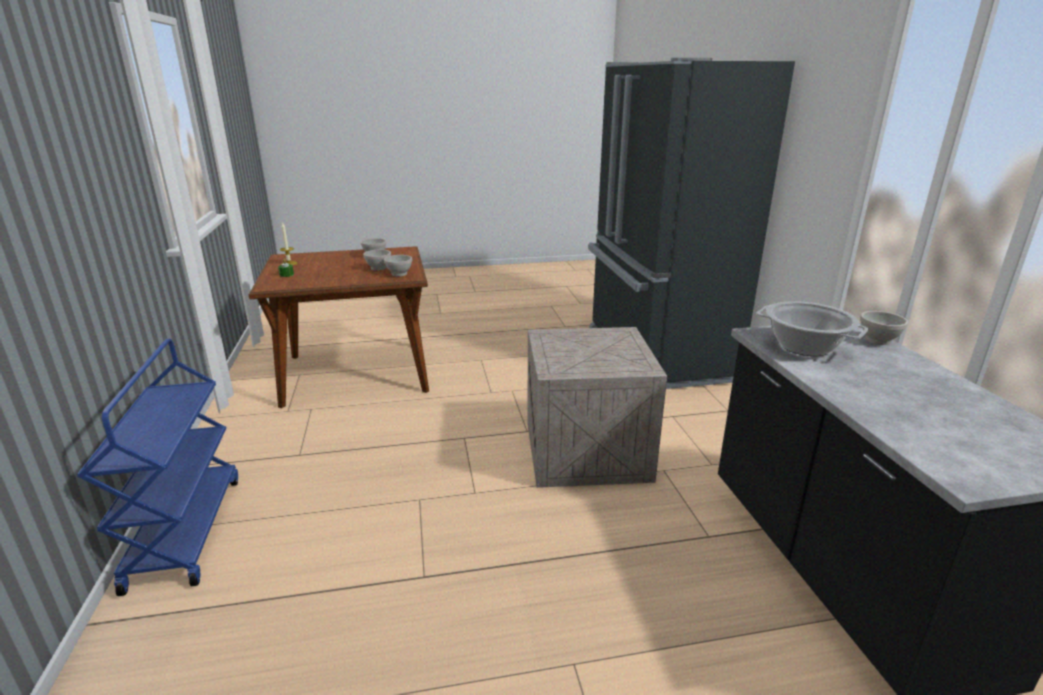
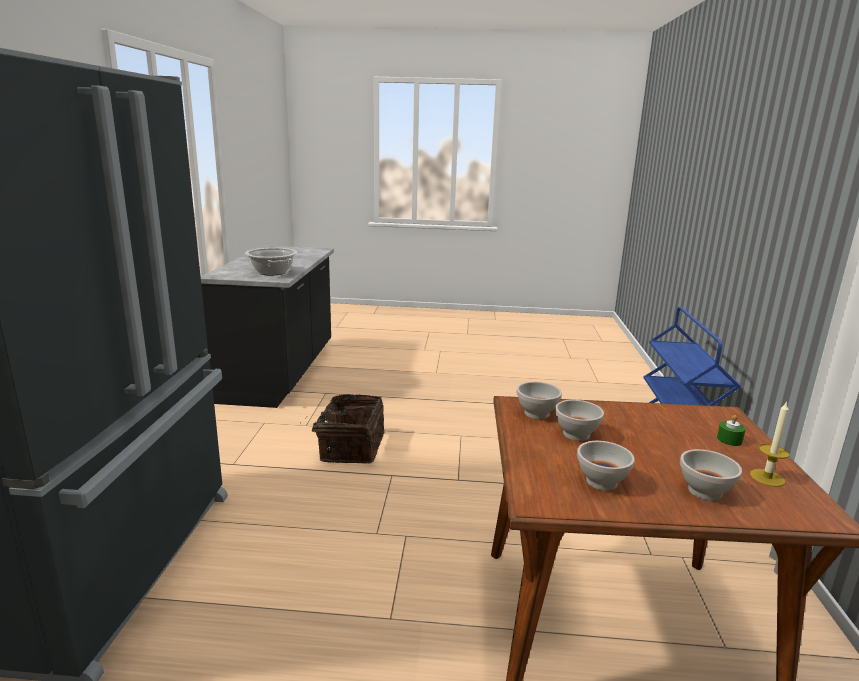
camera: 165 degrees left, 5 degrees down
crate [527,327,667,488] -> basket [300,394,385,464]
white bowl [860,311,908,345] -> white bowl moved to [680,449,742,501]

